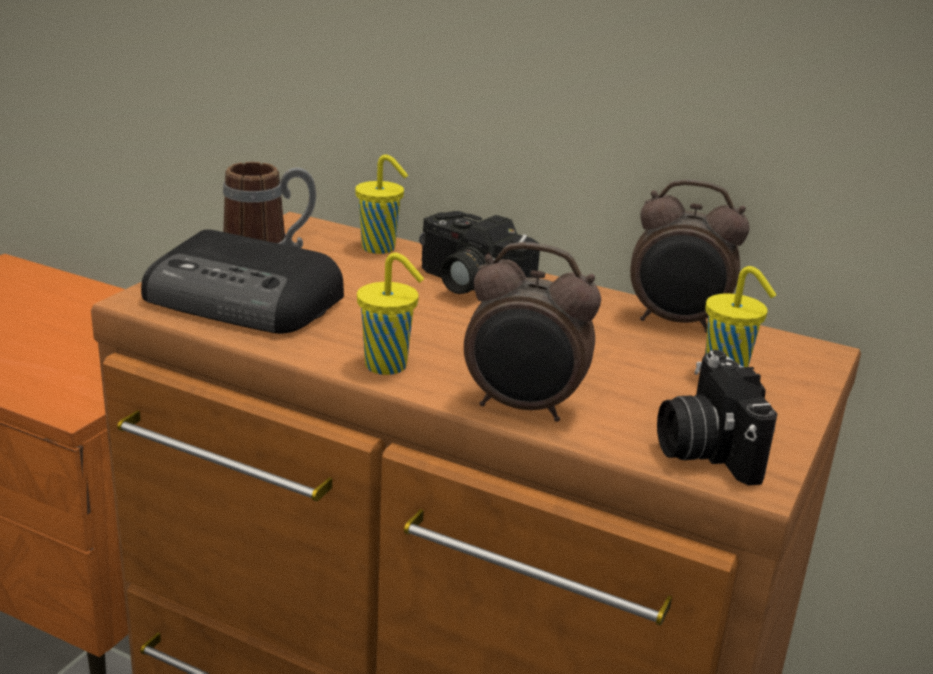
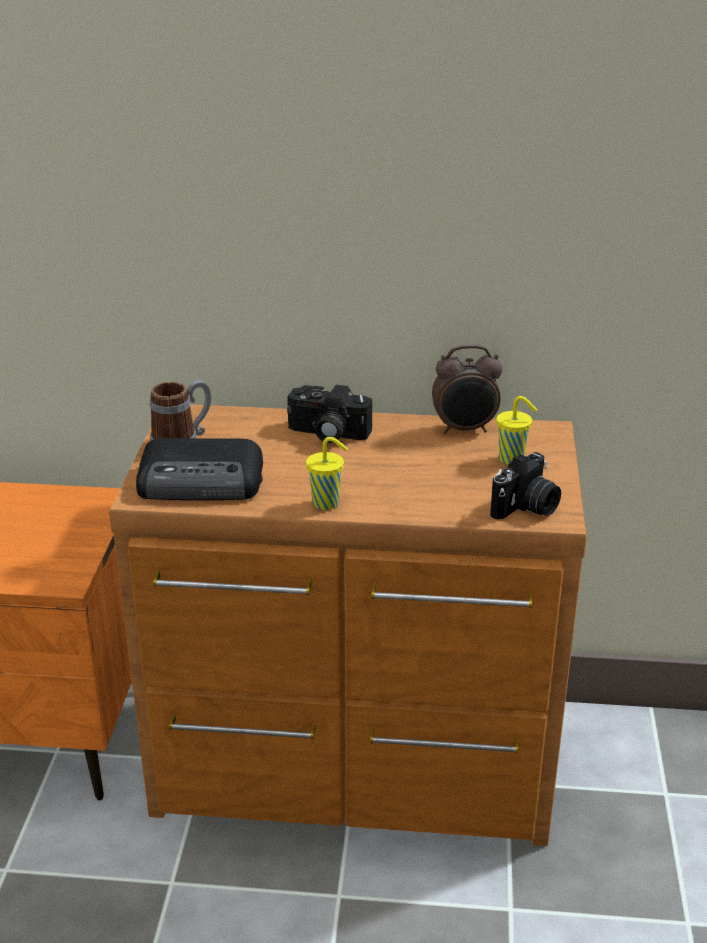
camera: 20 degrees left, 5 degrees up
yellow cup [355,155,408,254] -> none
alarm clock [464,242,601,422] -> none
camera [657,350,777,485] -> camera turned 105 degrees counterclockwise [490,452,561,519]

